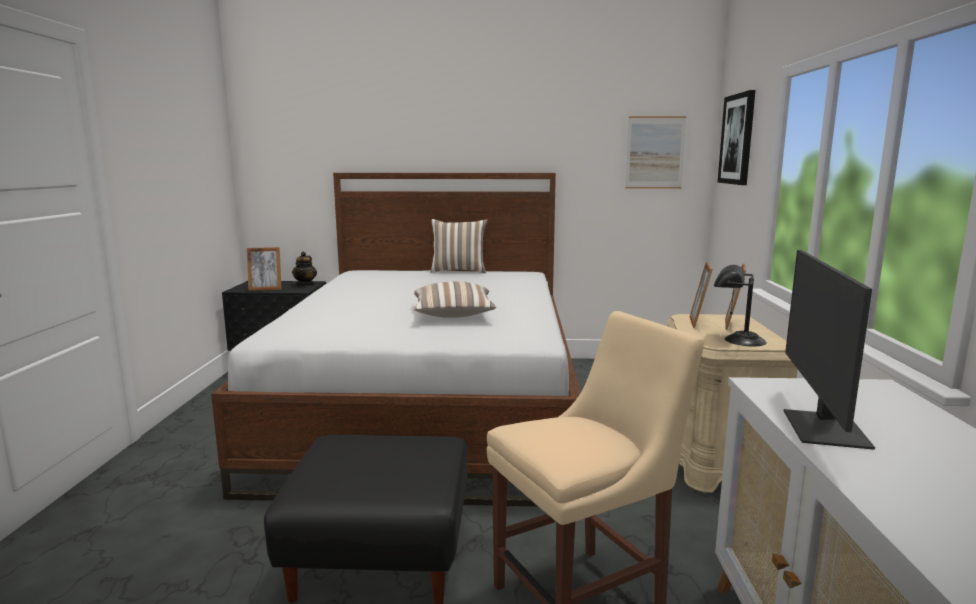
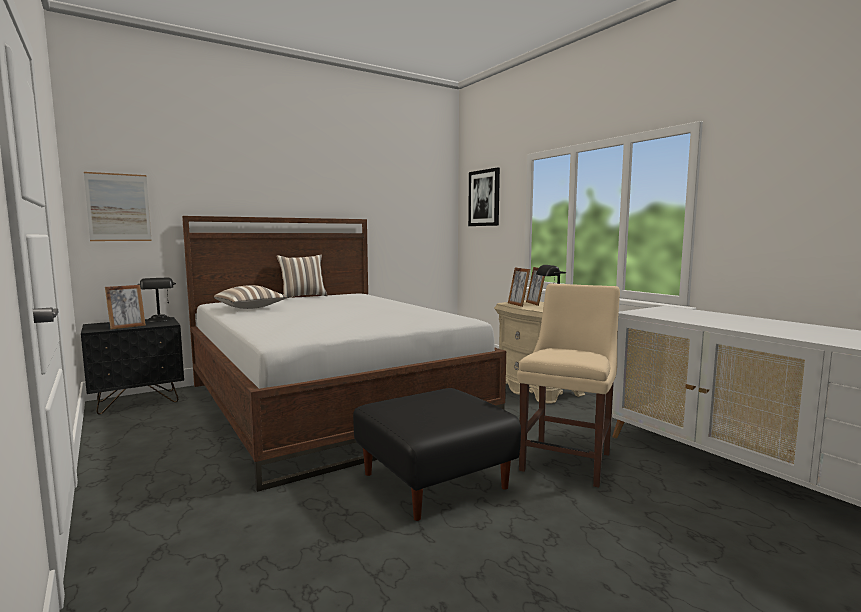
camera: 35 degrees left, 5 degrees down
teapot [292,252,317,286] -> black table lamp [137,278,176,322]
pillow [414,282,496,318] -> pillow moved to [214,285,287,309]
picture [625,116,686,189] -> picture moved to [84,172,152,241]
monitor [784,250,875,450] -> none

